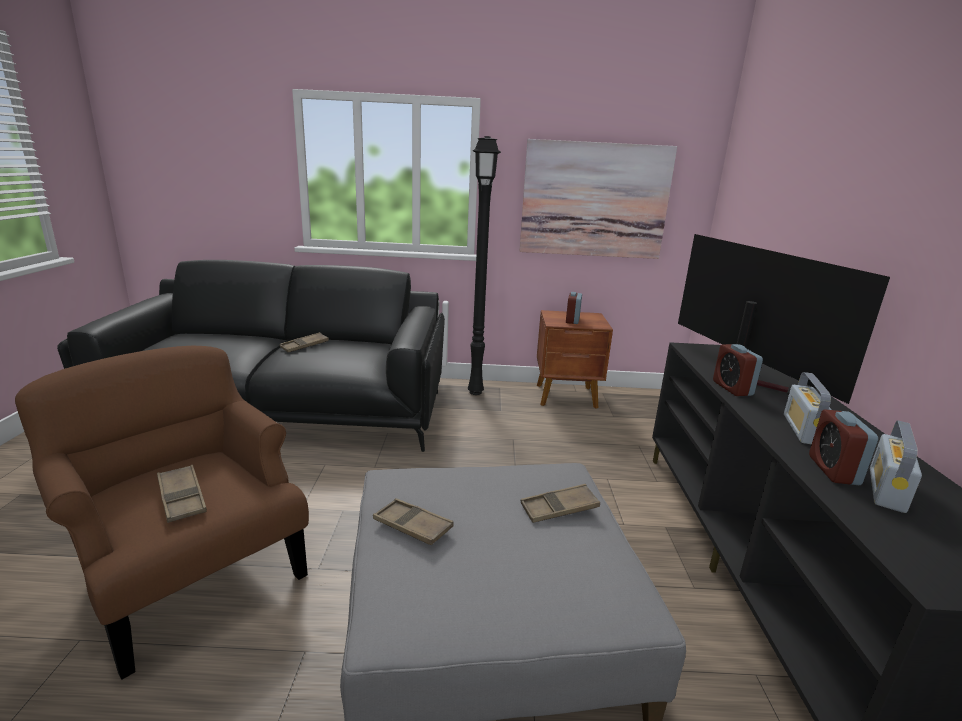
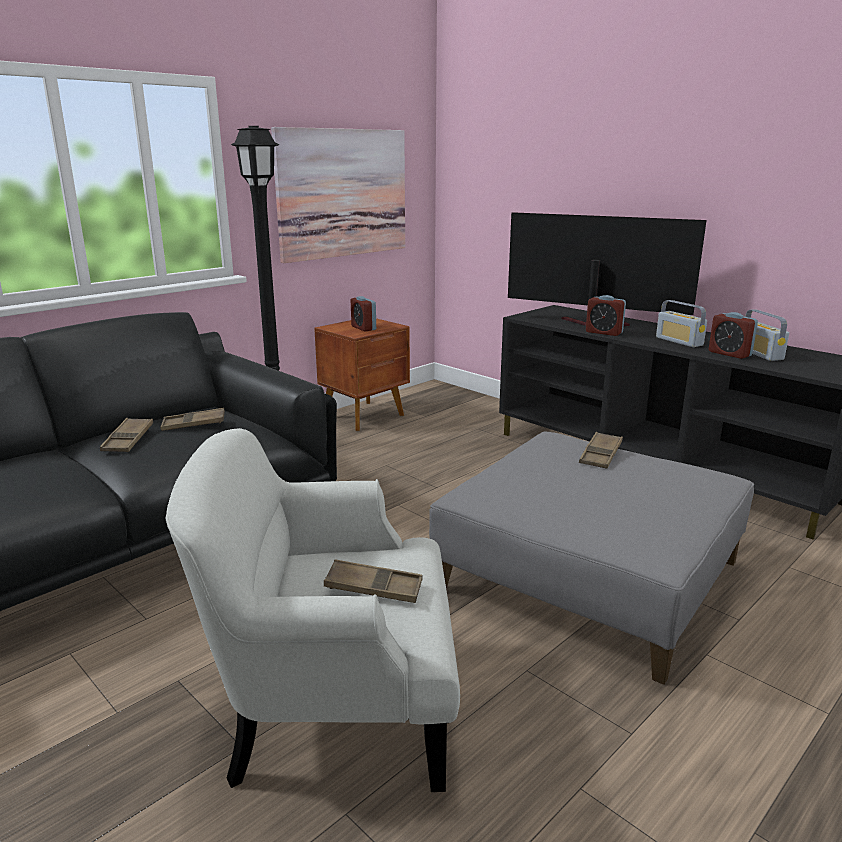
camera: 45 degrees left, 0 degrees up
brown armchair [15,346,309,680] -> white armchair [166,428,460,792]
brown tray [373,498,454,545] -> brown tray moved to [160,408,225,431]

